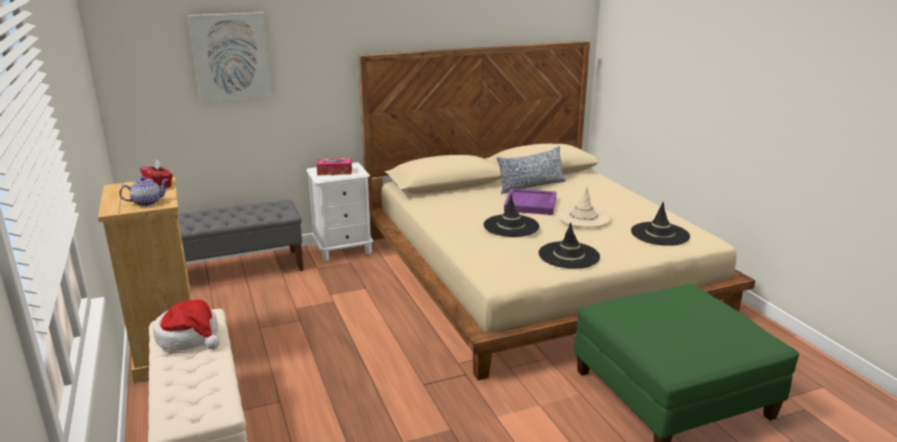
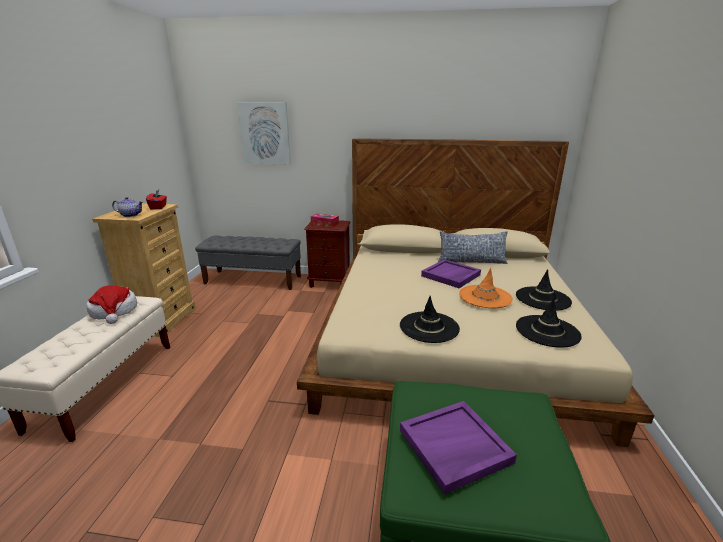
camera: 30 degrees right, 0 degrees up
white nightstand [306,162,373,261] -> brown nightstand [304,220,351,288]
black hat [484,194,539,237] -> black hat moved to [516,269,572,311]
beige hat [557,187,611,227] -> orange hat [459,268,513,308]
none -> purple tray [400,401,517,495]

